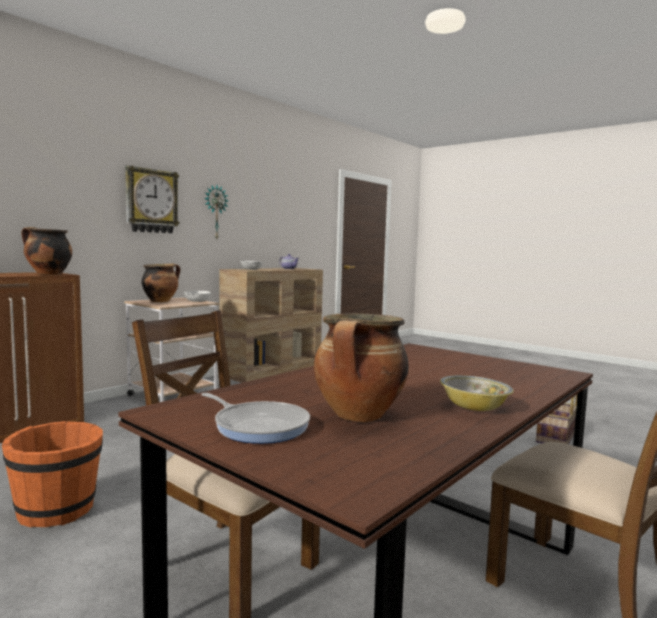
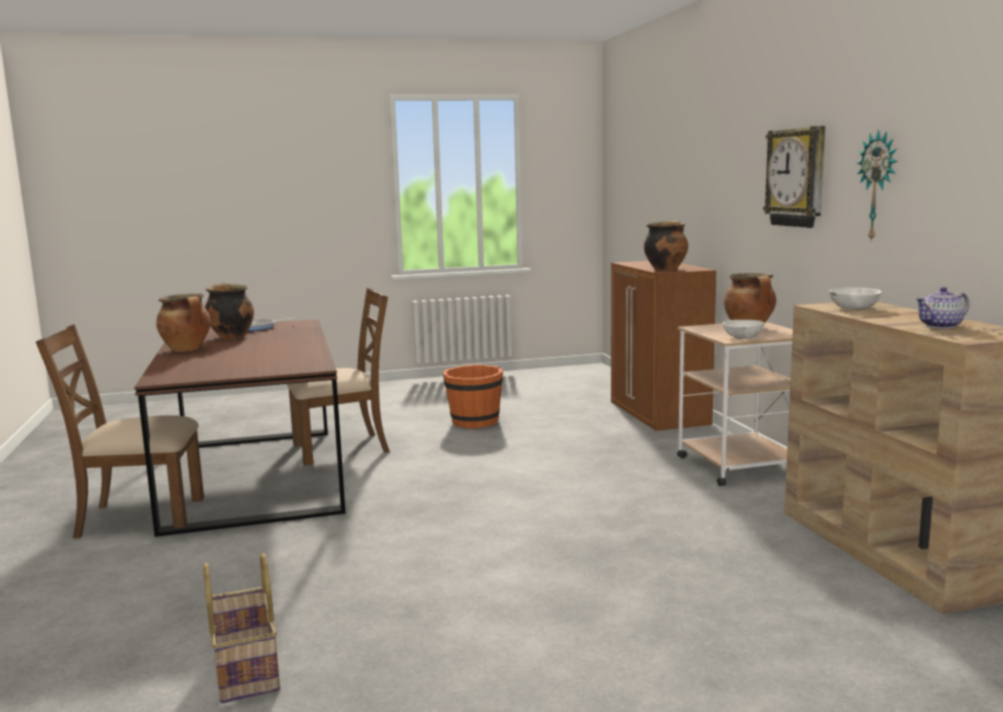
camera: 125 degrees right, 5 degrees up
bowl [440,375,514,411] -> cooking pot [156,294,211,352]

